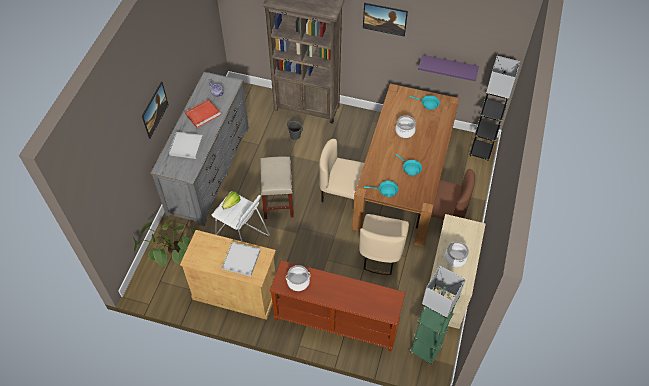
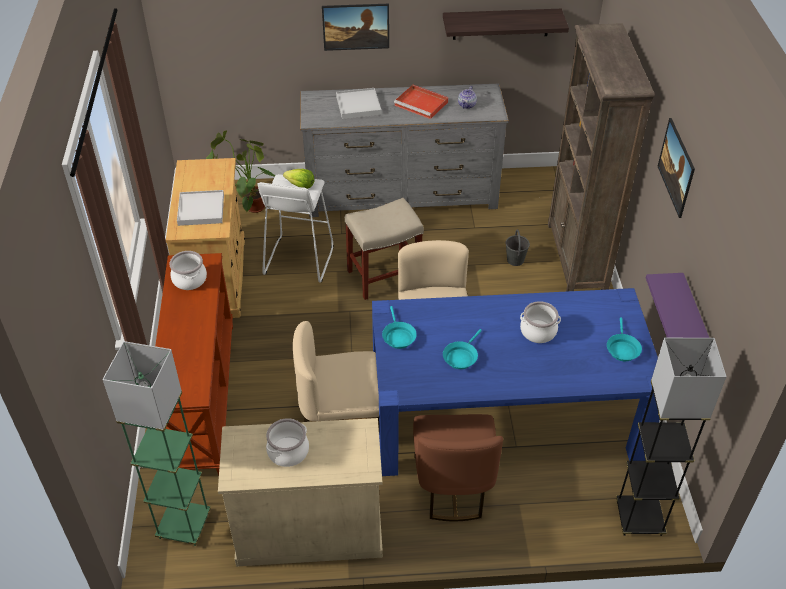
camera: 70 degrees right, 10 degrees down
brown dining table [352,84,460,247] -> blue dining table [372,288,660,476]
none -> shelf [443,9,569,40]

